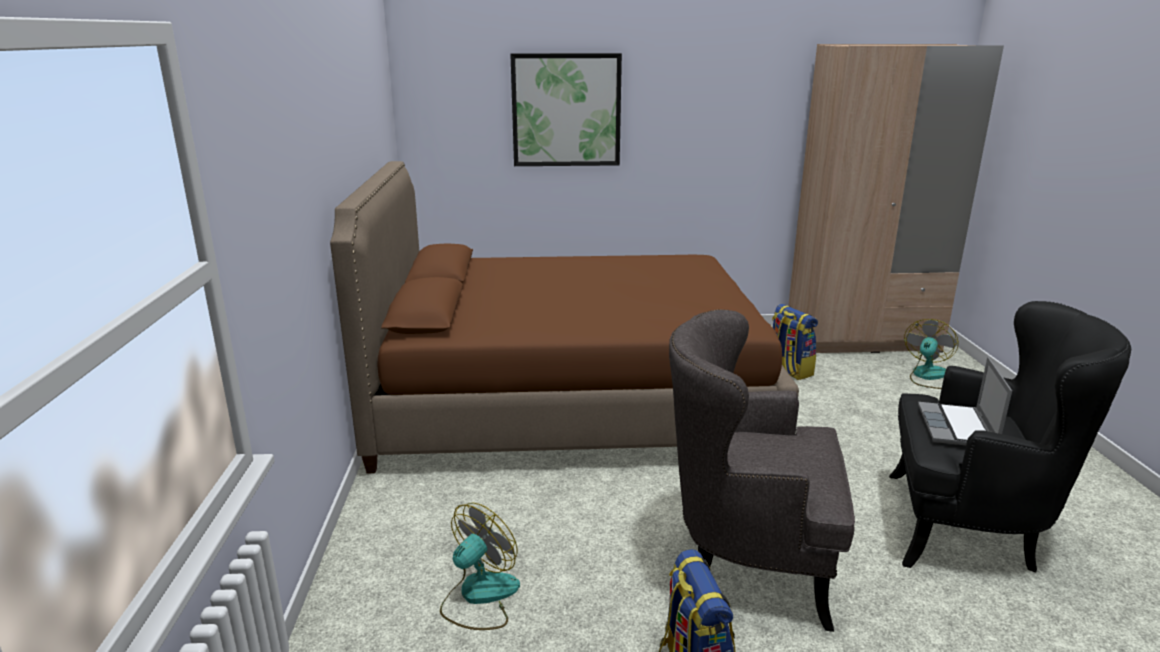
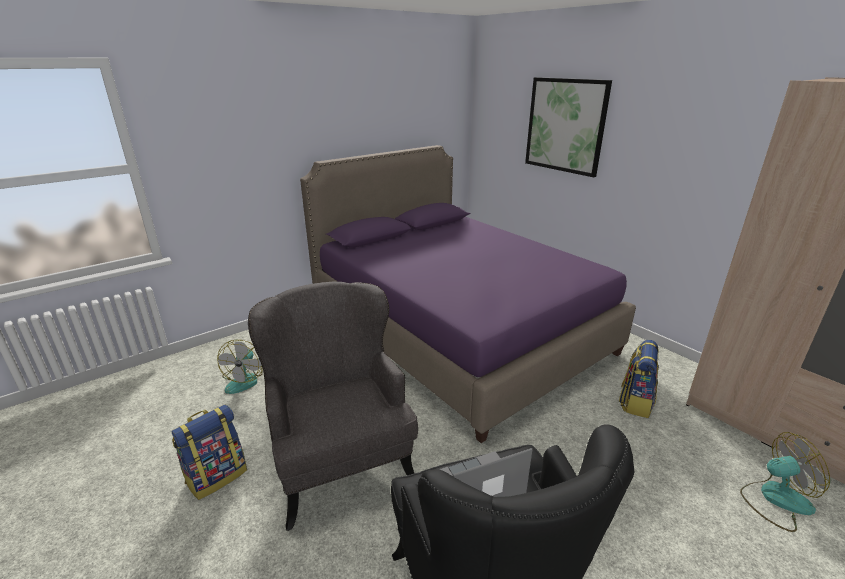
camera: 55 degrees right, 5 degrees up
brown bed [330,161,799,473] -> purple bed [300,145,636,443]
fan [440,503,520,630] -> fan turned 90 degrees clockwise [217,340,263,394]

